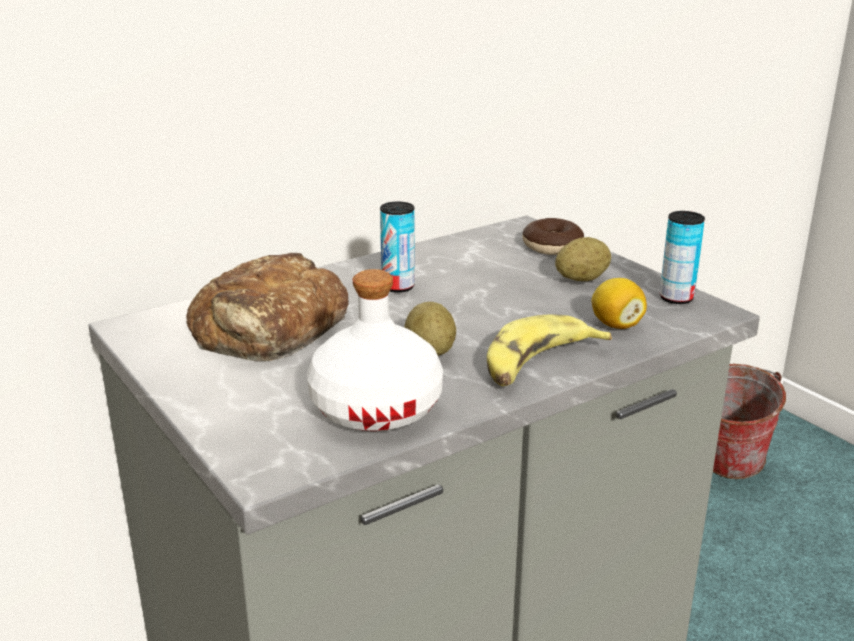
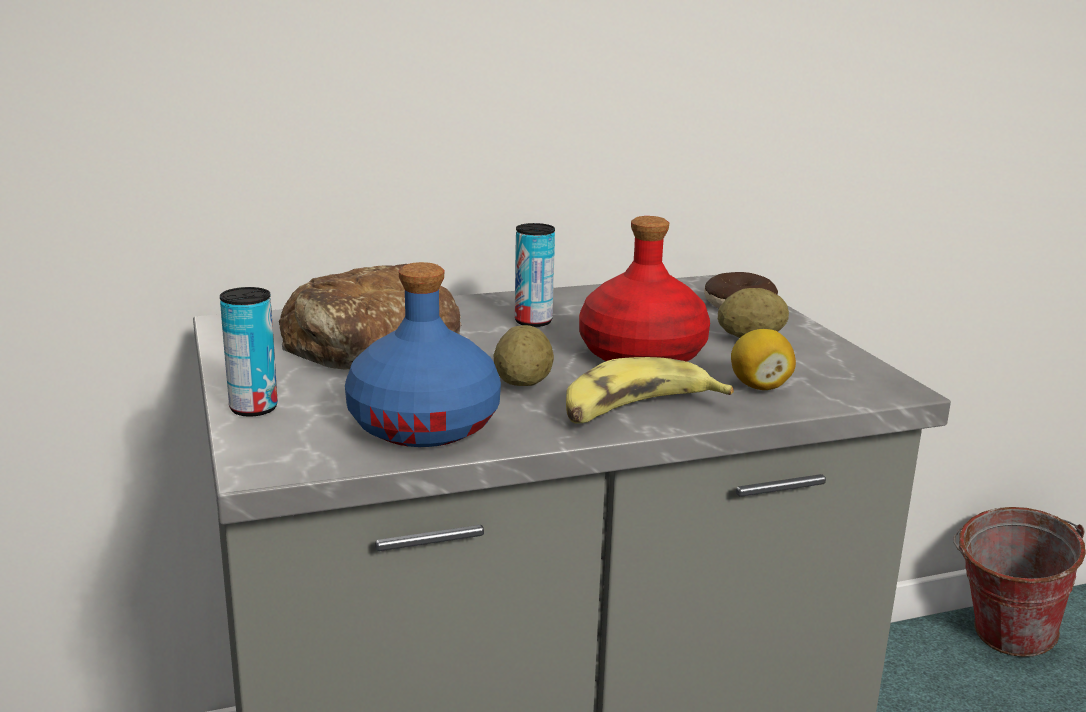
camera: 15 degrees right, 5 degrees down
white bottle [307,269,443,431] -> blue bottle [345,262,501,447]
can [660,211,705,304] -> can moved to [220,287,278,417]
none -> red bottle [579,216,710,362]

